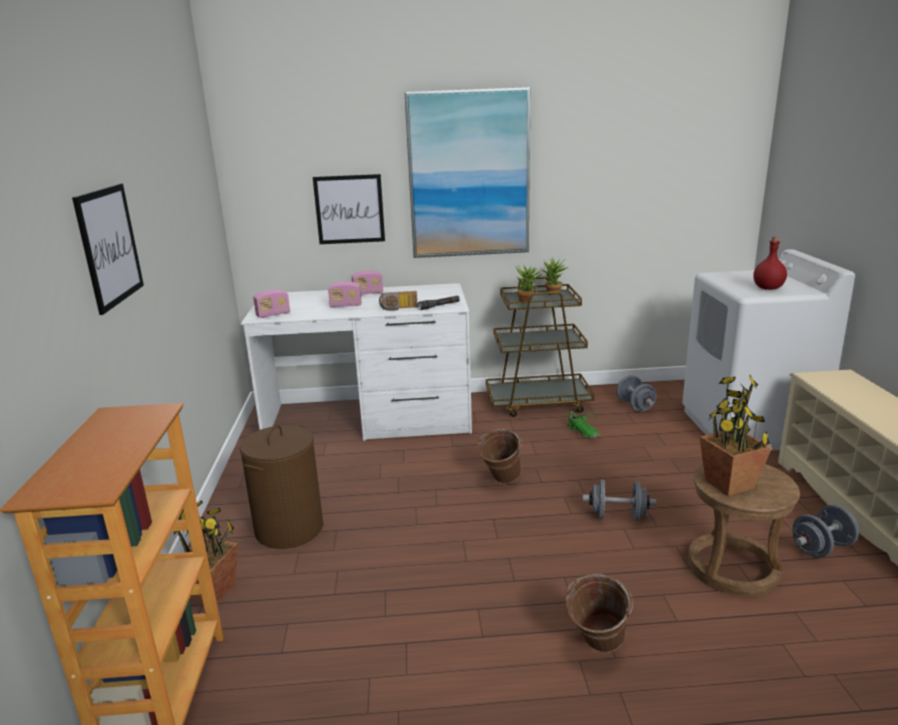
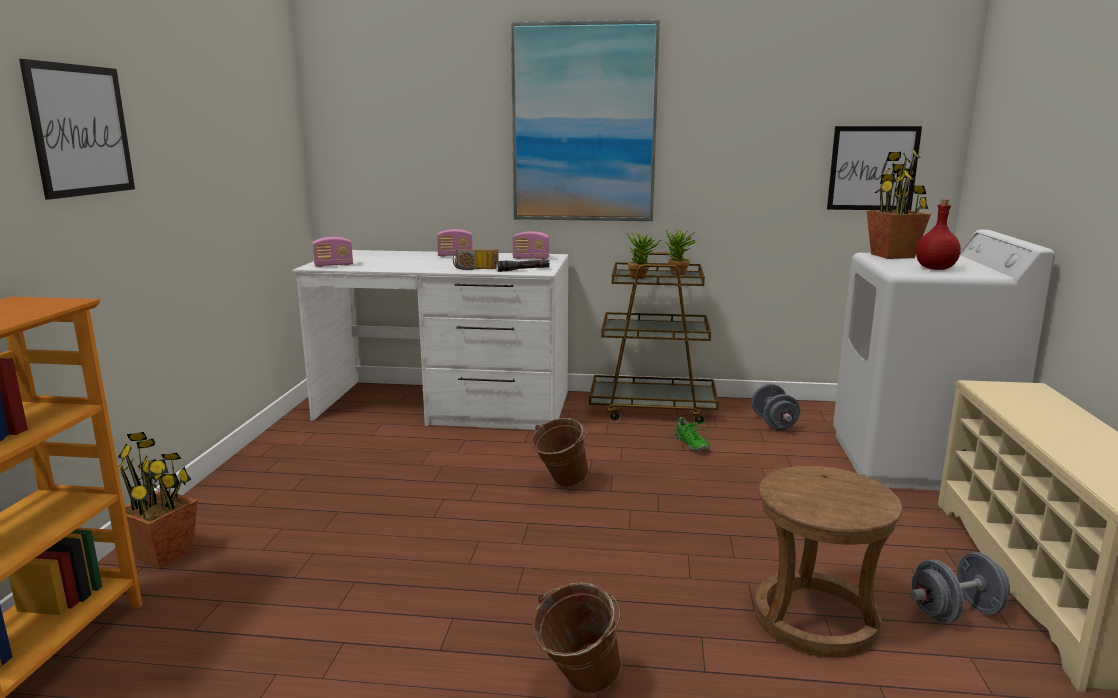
camera: 10 degrees right, 5 degrees down
brown laundry basket [240,425,323,549] -> none
picture [313,174,385,244] -> picture moved to [827,126,922,211]
radio [328,282,361,307] -> radio moved to [513,231,549,260]
grey dumbbell [583,479,656,521] -> none
potted plant [699,375,772,496] -> potted plant moved to [866,149,931,259]

